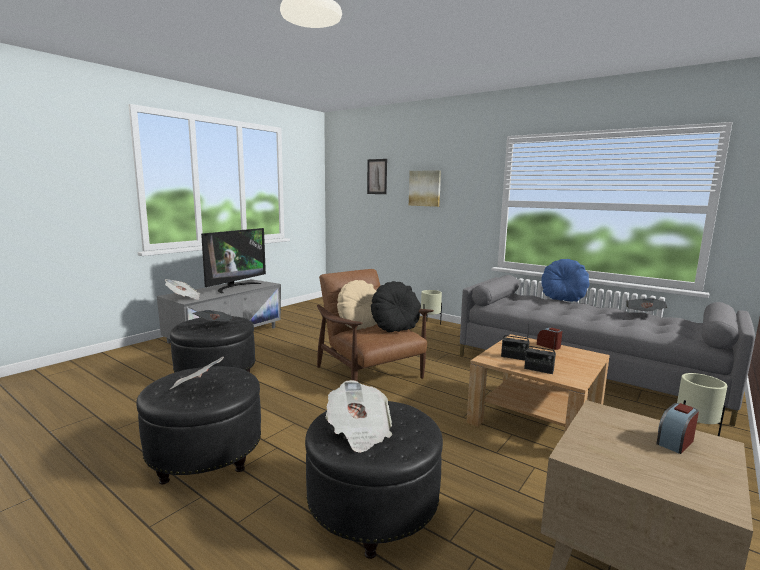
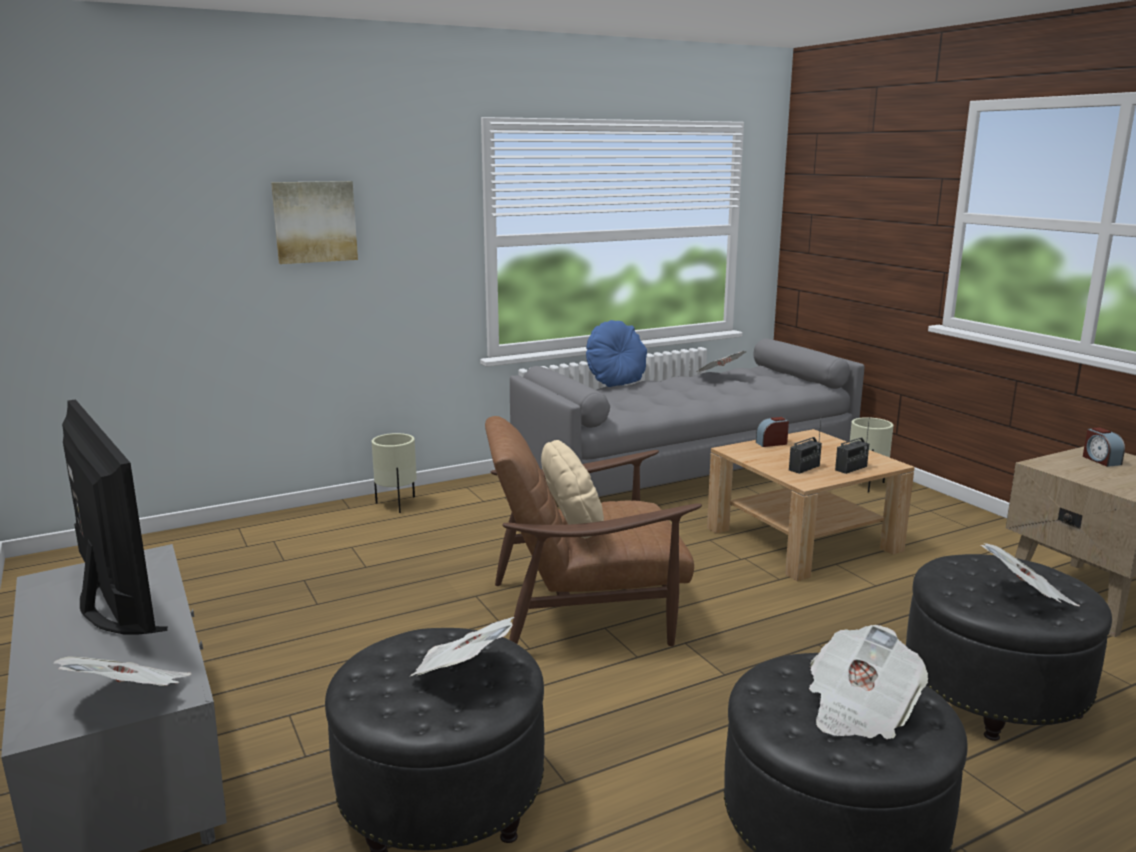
camera: 65 degrees left, 5 degrees up
picture [367,159,387,194] -> none
black pillow [371,281,421,332] -> none

